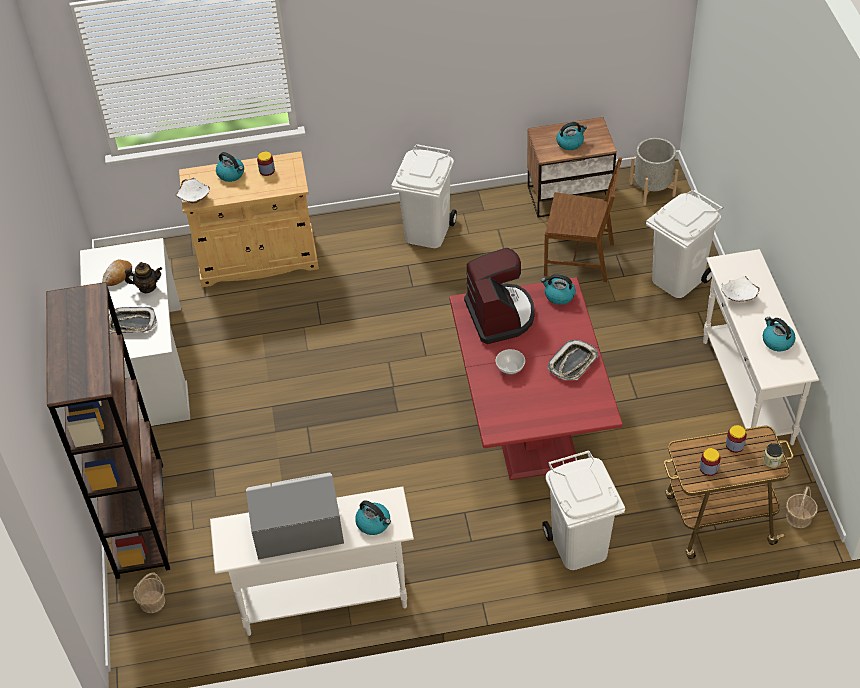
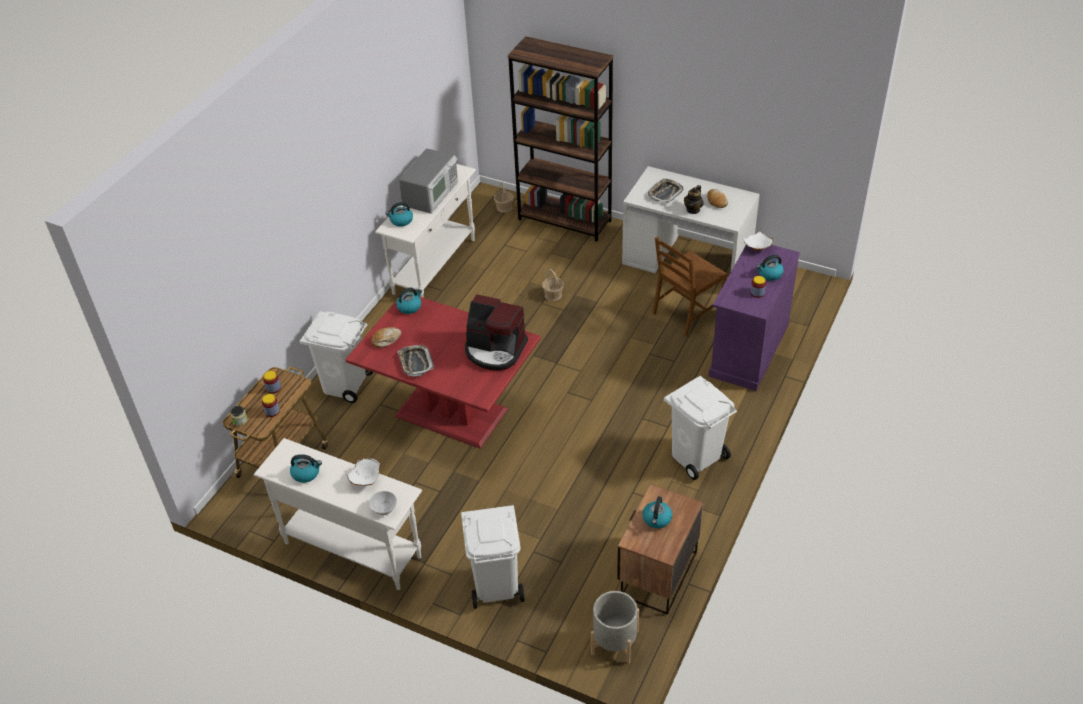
camera: 125 degrees right, 5 degrees down
beige cabinet [179,151,319,287] -> purple cabinet [709,245,800,391]
bowl [496,349,525,375] -> bowl moved to [369,491,397,515]
kettle [541,274,576,305] -> kettle moved to [396,288,422,314]
brown chair [544,157,622,282] -> brown chair moved to [652,237,727,336]
basket [786,486,818,528] -> basket moved to [542,269,564,301]
none -> bread [371,327,401,348]

